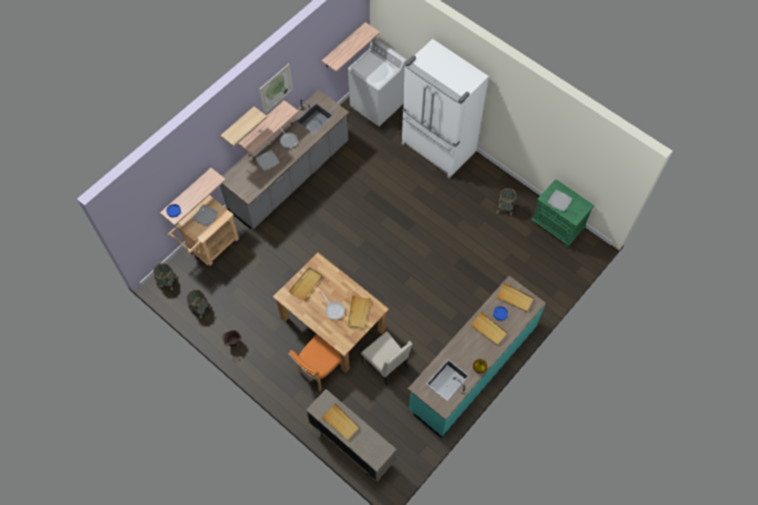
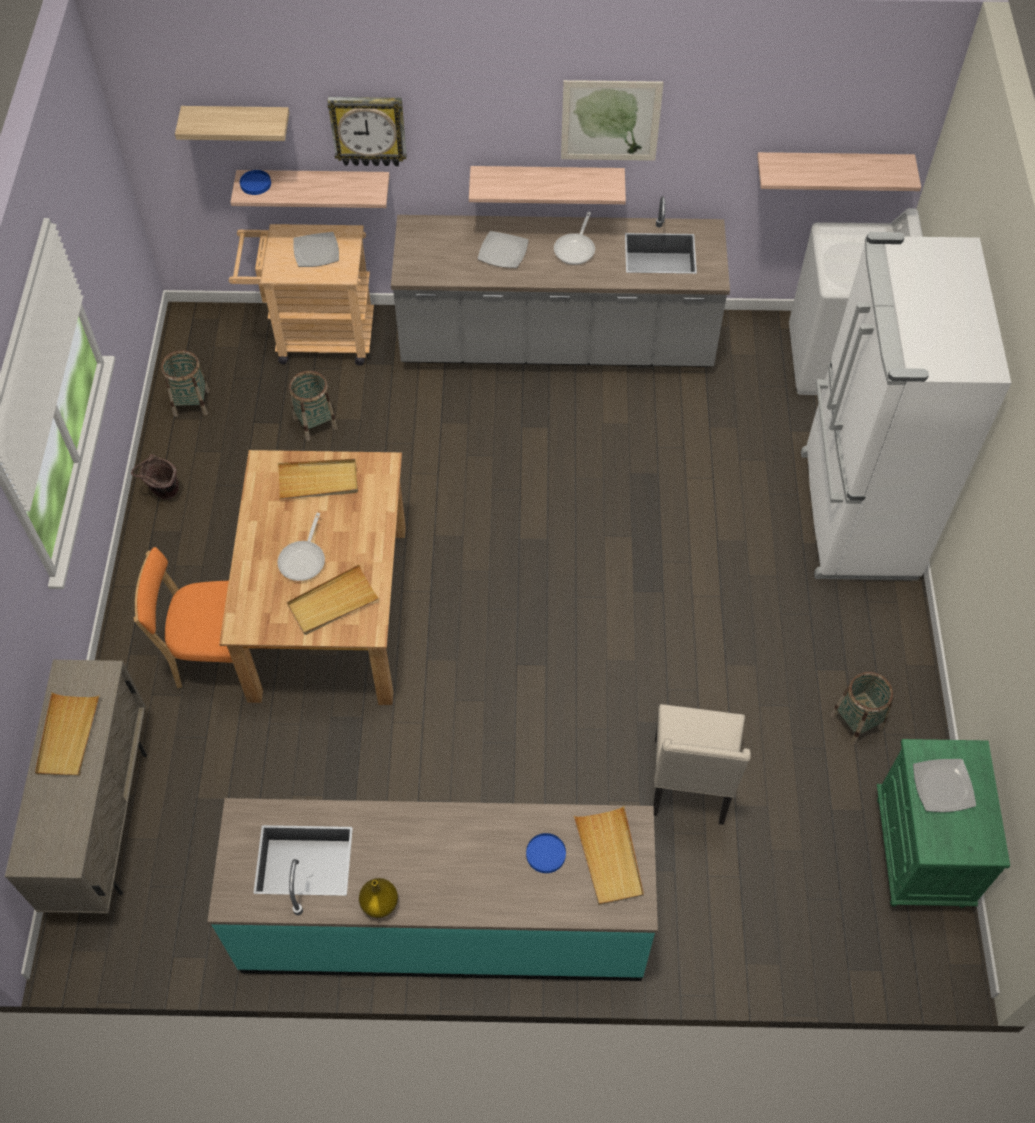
camera: 50 degrees right, 5 degrees down
basket [153,263,177,291] -> basket moved to [289,371,337,441]
shelf [220,106,267,147] -> shelf moved to [175,106,289,141]
beige chair [361,331,412,386] -> beige chair moved to [653,704,751,825]
beige tray [470,311,508,345] -> none
none -> wall clock [327,97,407,166]

